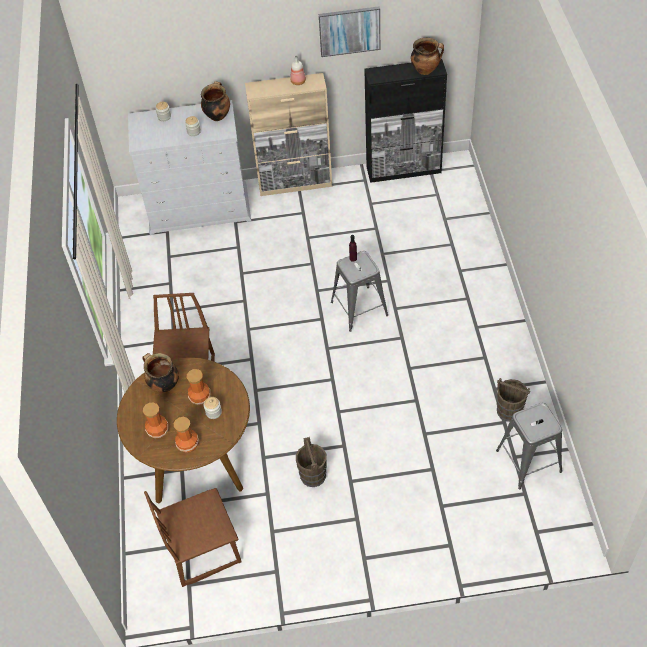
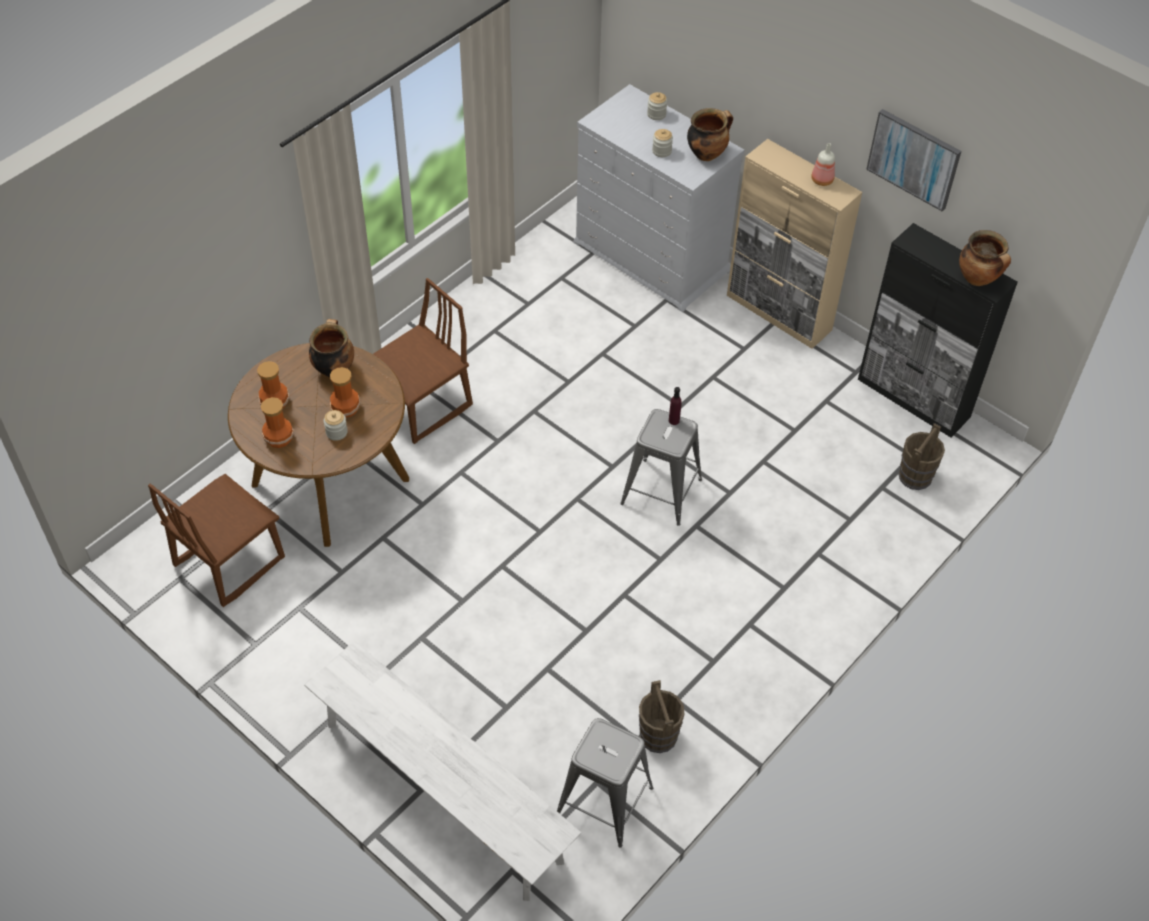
camera: 45 degrees right, 0 degrees up
brown chair [144,488,242,587] -> brown chair turned 75 degrees counterclockwise [148,474,285,607]
brown bucket [296,437,327,487] -> brown bucket moved to [898,423,945,490]
none -> white bench [304,641,581,901]

